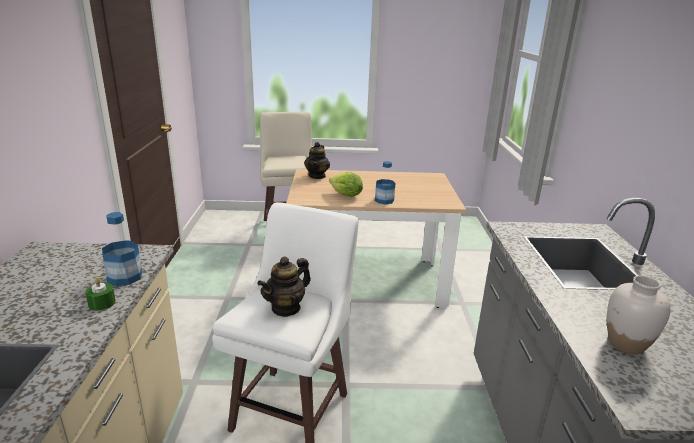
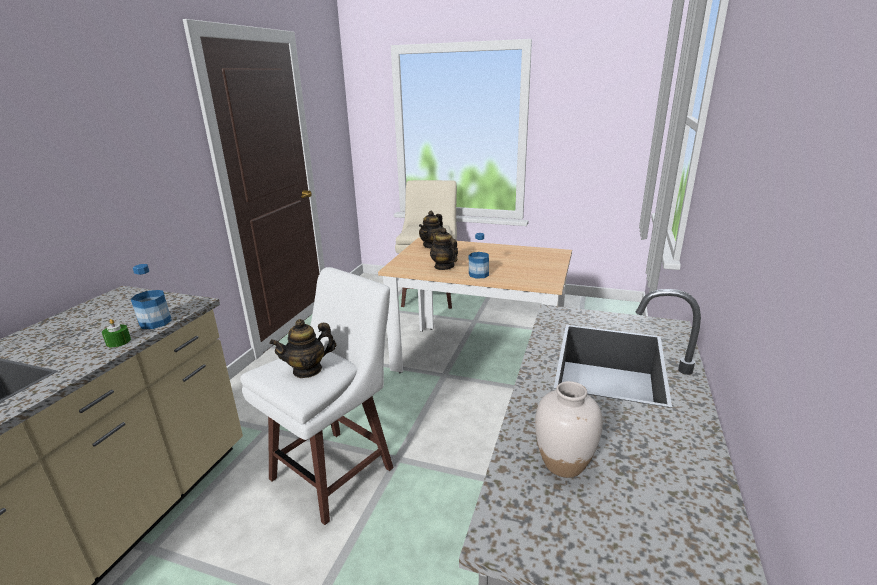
camera: 20 degrees right, 0 degrees up
lettuce [329,172,363,197] -> teapot [430,228,458,270]

